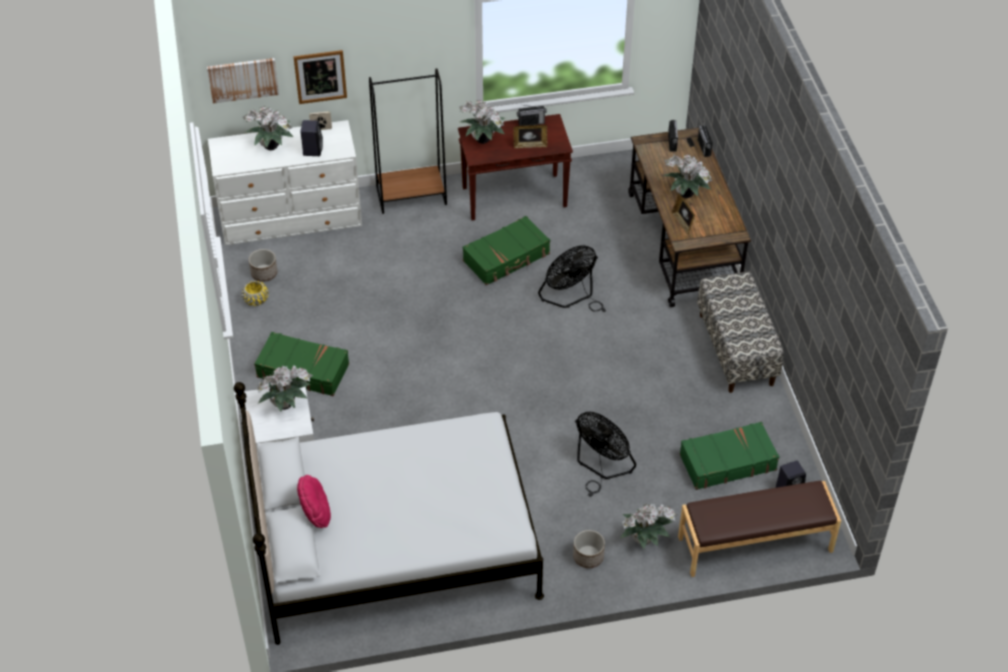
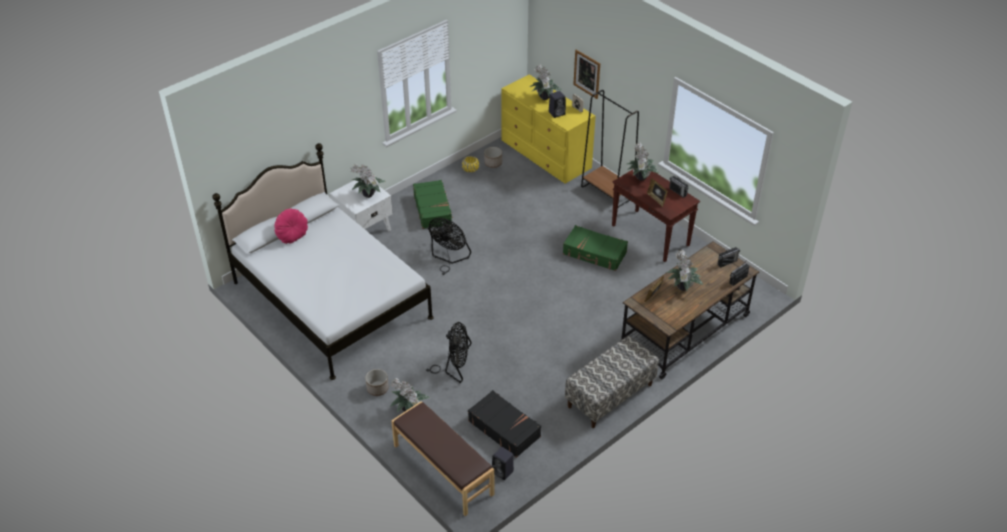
camera: 60 degrees right, 5 degrees down
picture [207,58,279,104] -> none
white dresser [208,120,362,245] -> yellow dresser [502,75,596,184]
black fan [538,246,606,312] -> black fan moved to [427,218,471,275]
green suitcase [680,422,779,490] -> black suitcase [468,390,541,458]

